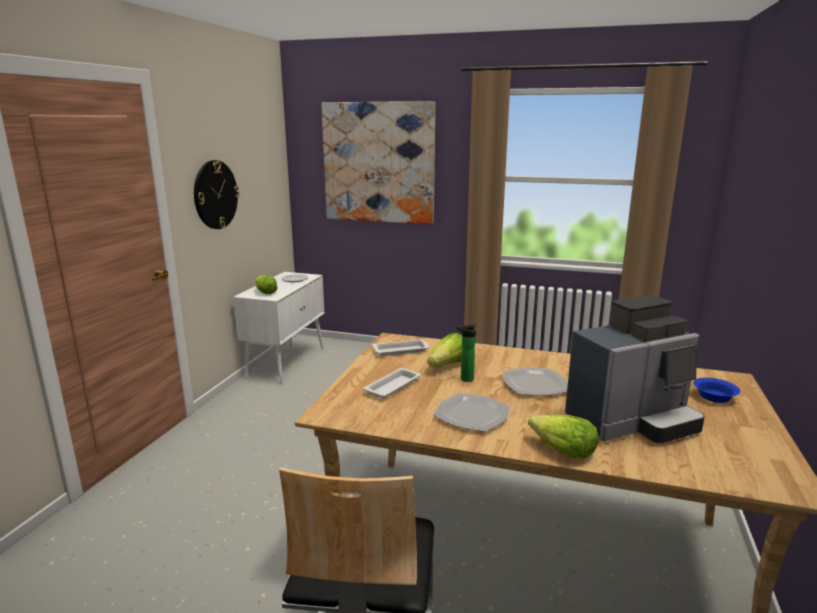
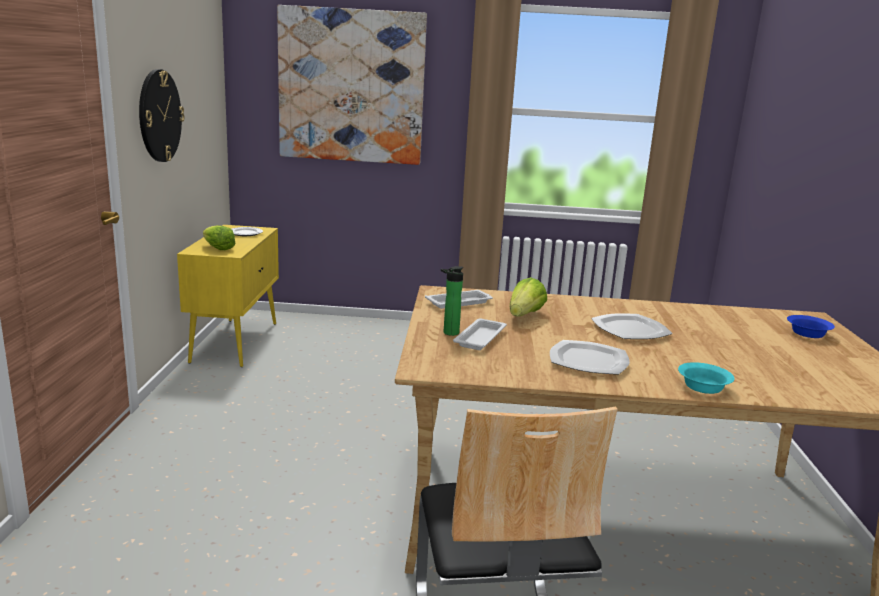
camera: 15 degrees left, 0 degrees up
white cabinet [233,272,324,384] -> yellow cabinet [177,225,279,367]
bottle [457,324,476,382] -> bottle moved to [441,266,463,336]
lettuce [528,415,598,459] -> turquoise bowl [678,362,735,394]
coffee machine [565,295,705,443] -> none

